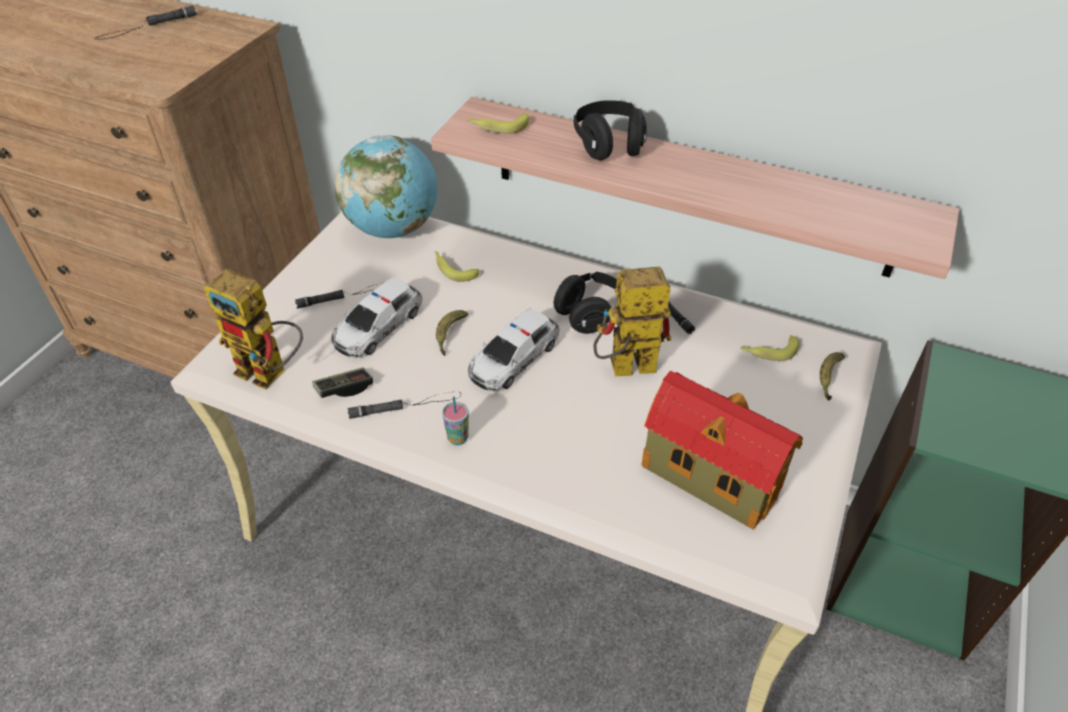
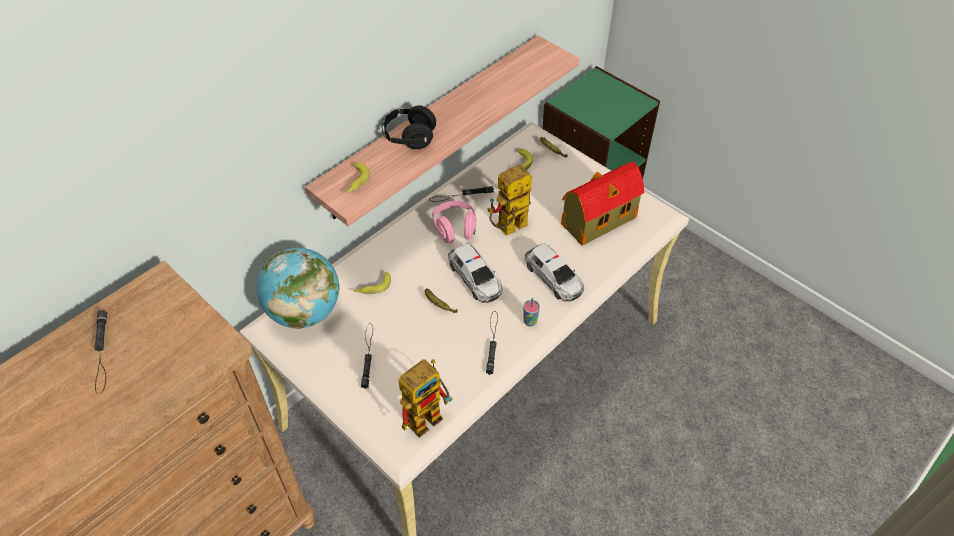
camera: 70 degrees left, 5 degrees up
game controller [313,367,373,398] -> none
toy car [331,278,422,358] -> toy car moved to [524,244,584,302]
black headphones [554,272,617,334] -> pink headphones [432,201,476,243]
toy robot [594,266,671,376] -> toy robot turned 45 degrees clockwise [487,164,532,236]

